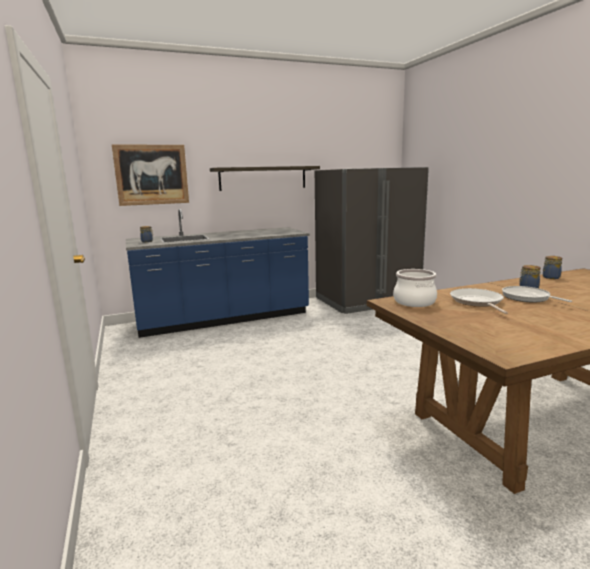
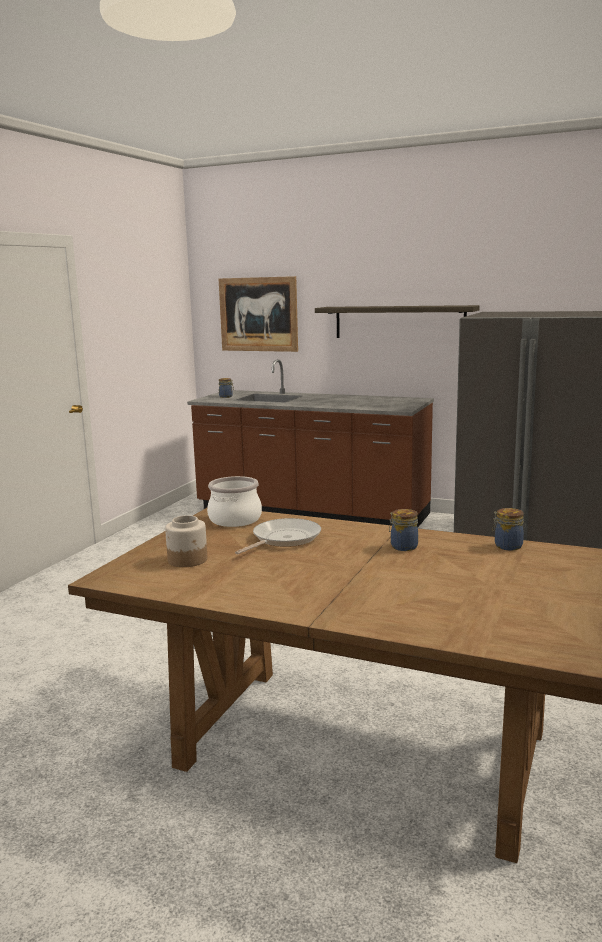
camera: 45 degrees right, 0 degrees up
blue counter [126,209,310,338] -> brown counter [187,359,434,527]
frying pan [502,286,572,302] -> none
none -> jar [165,515,207,567]

